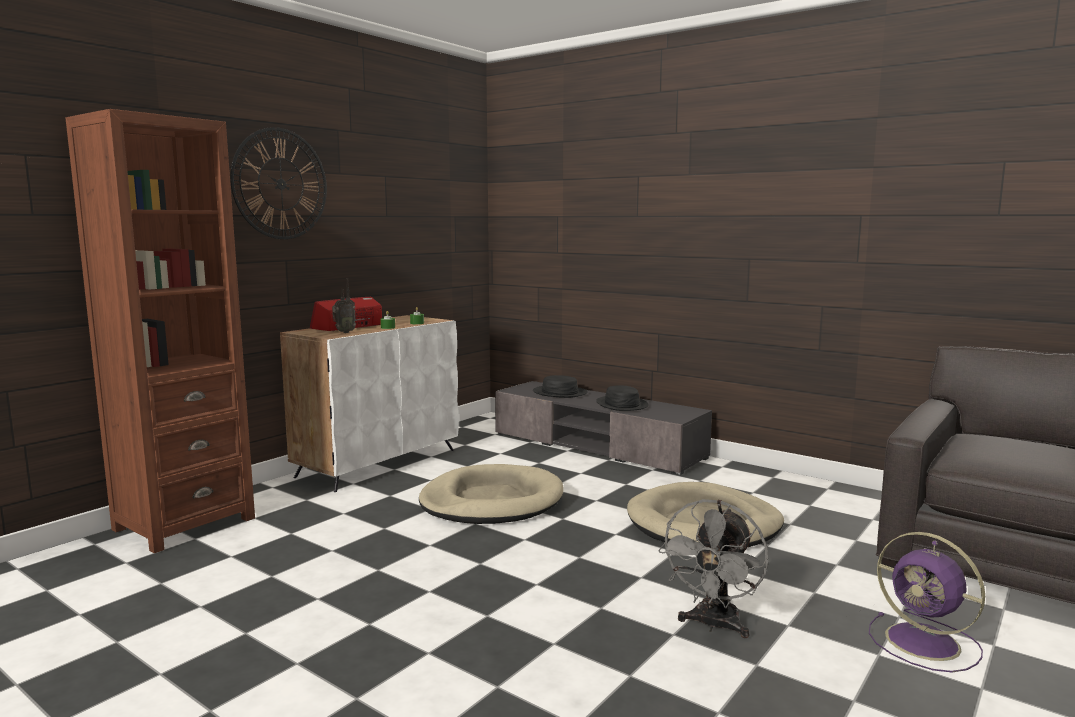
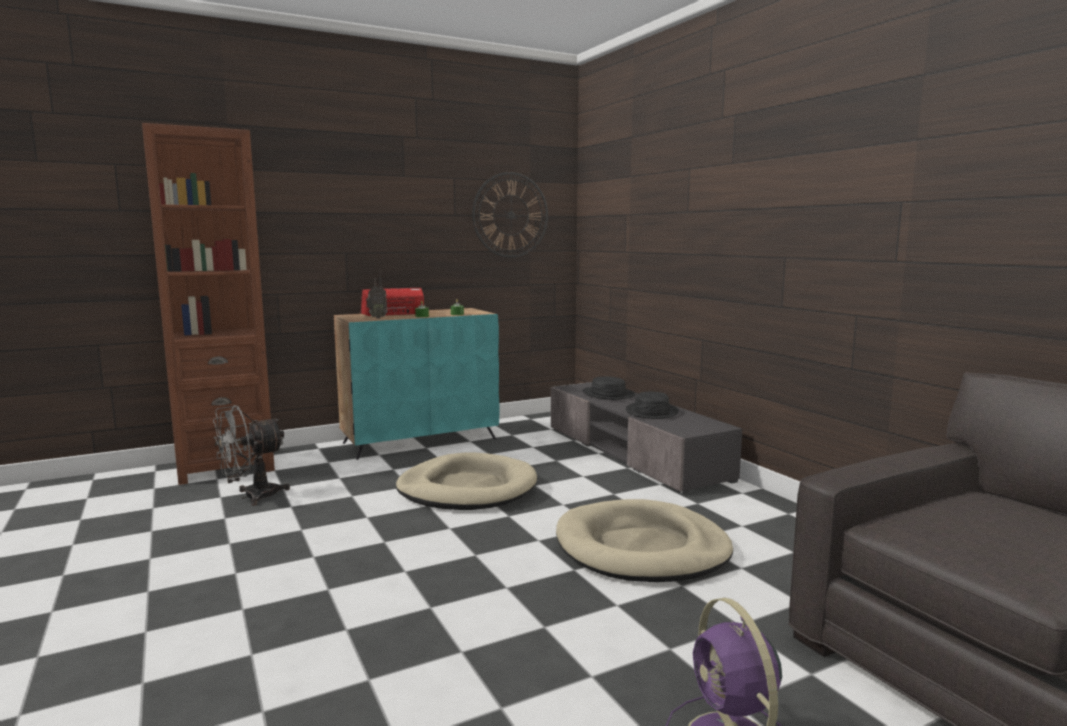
camera: 25 degrees right, 0 degrees up
wall clock [230,127,327,239] -> wall clock moved to [472,172,548,258]
white cabinet [280,315,459,492] -> turquoise cabinet [334,308,499,460]
grey fan [658,499,768,638] -> grey fan moved to [213,405,290,506]

